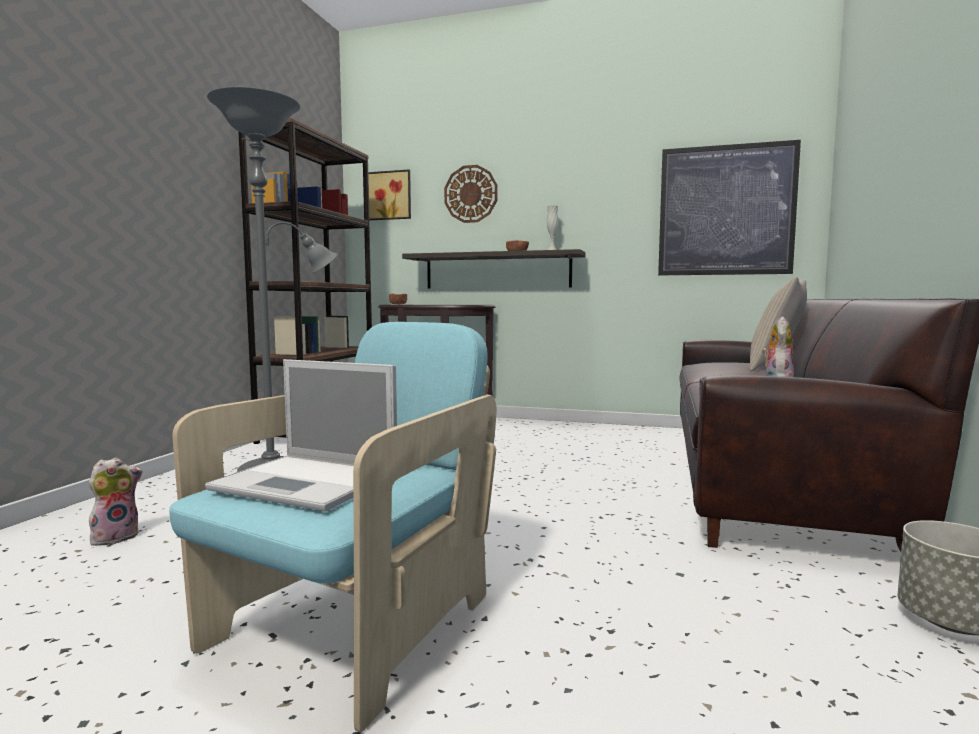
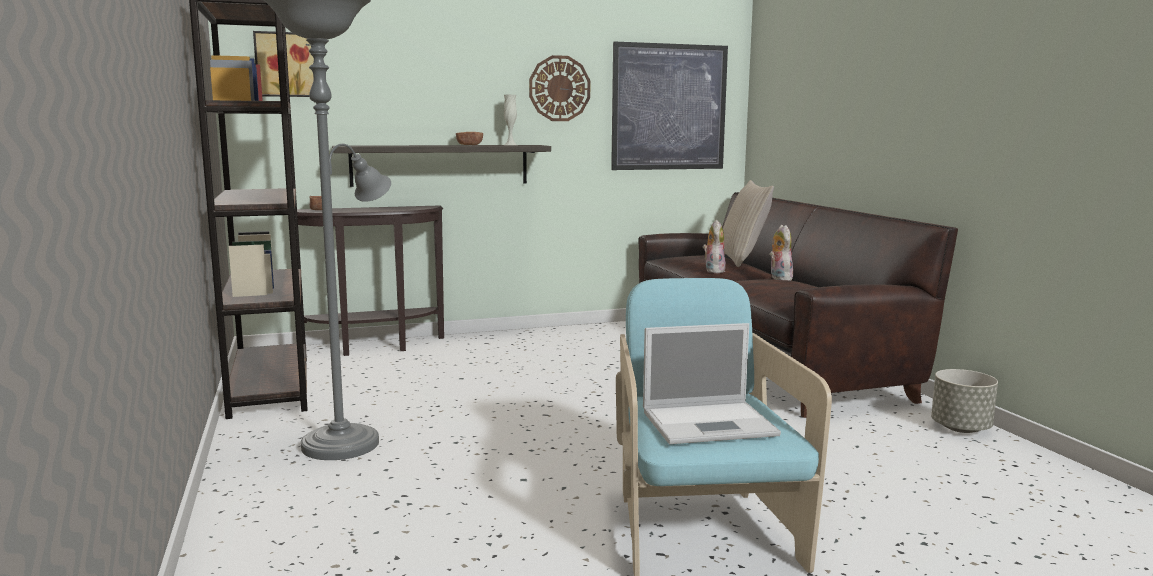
camera: 35 degrees left, 5 degrees up
plush toy [88,458,143,547] -> plush toy moved to [703,220,726,273]
wall clock [444,165,497,223] -> wall clock moved to [529,55,590,121]

